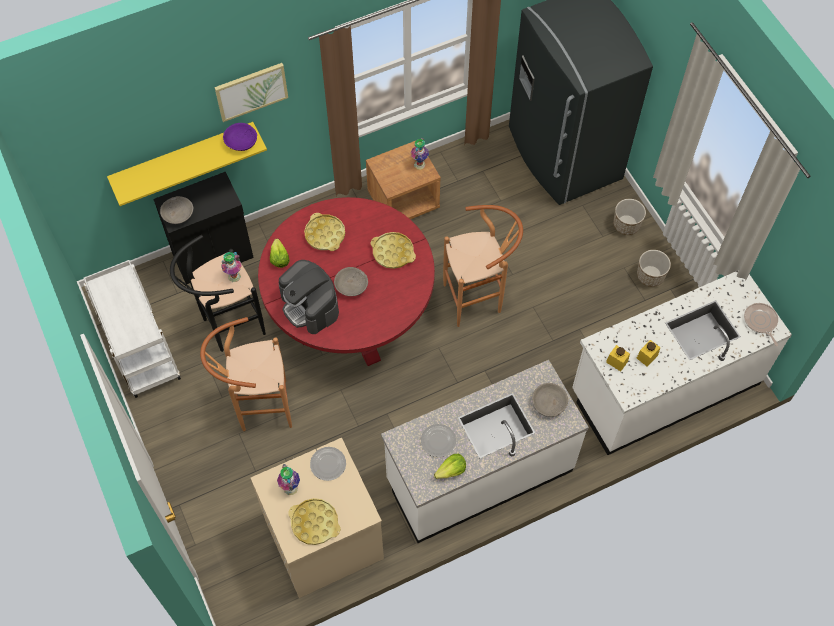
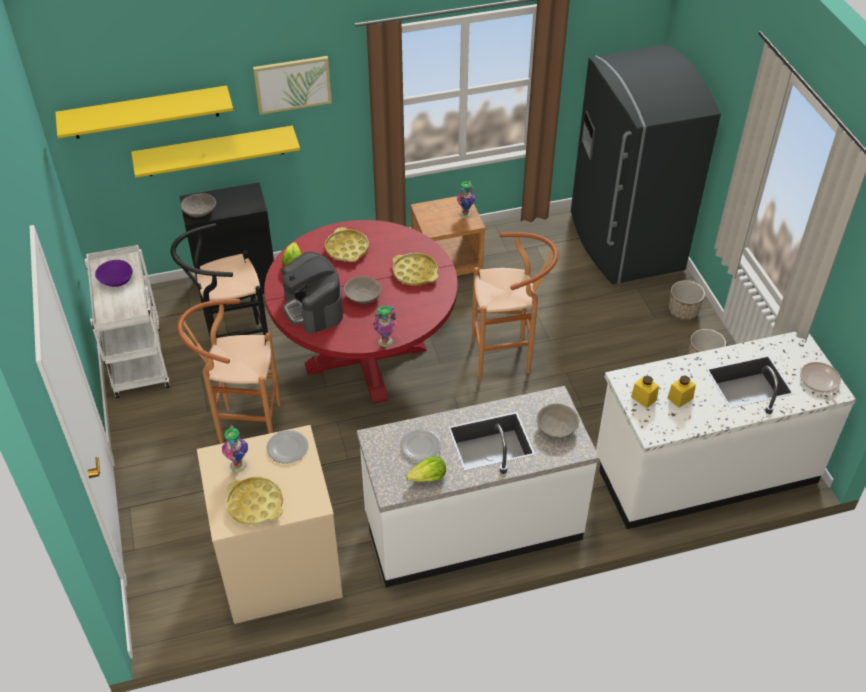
camera: 10 degrees right, 15 degrees down
vase [221,252,242,282] -> vase moved to [373,305,397,347]
purple bowl [223,123,257,151] -> purple bowl moved to [95,260,133,287]
none -> yellow shelf [55,85,233,139]

